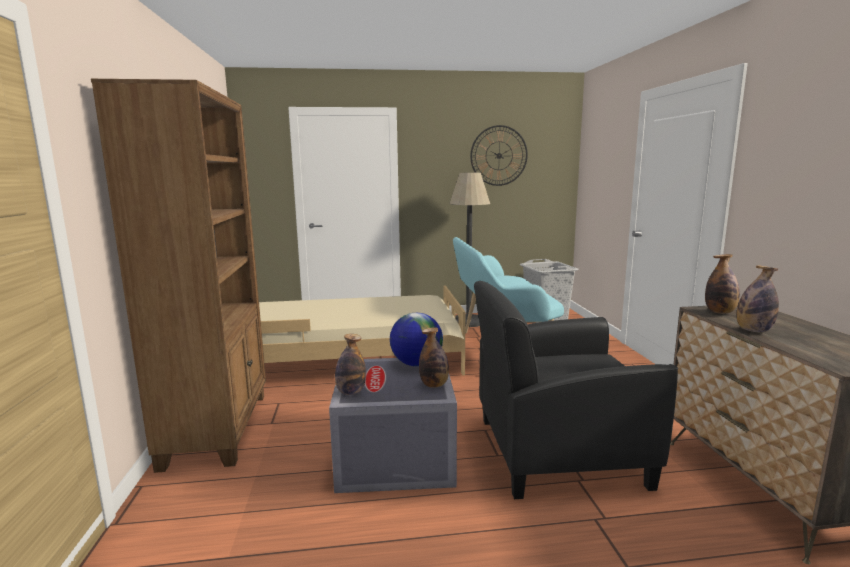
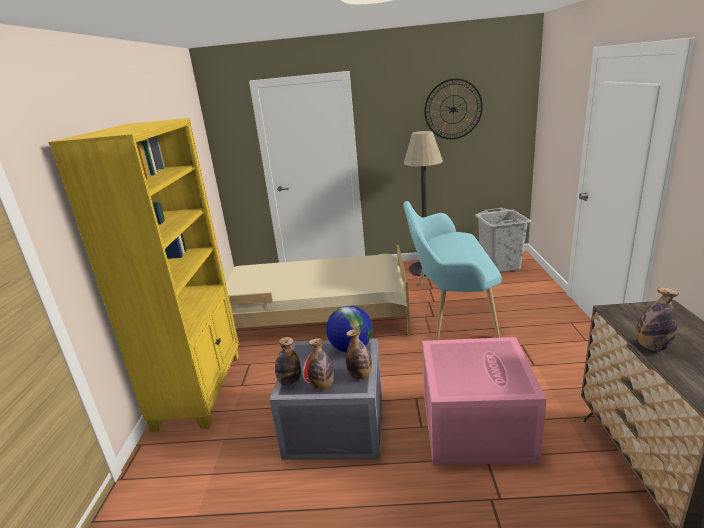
camera: 10 degrees right, 10 degrees up
brown bookcase [91,79,266,473] -> yellow bookcase [48,118,239,432]
black armchair [474,281,678,499] -> pink storage box [422,337,547,465]
bottle [705,254,740,314] -> bottle moved to [307,338,334,390]

